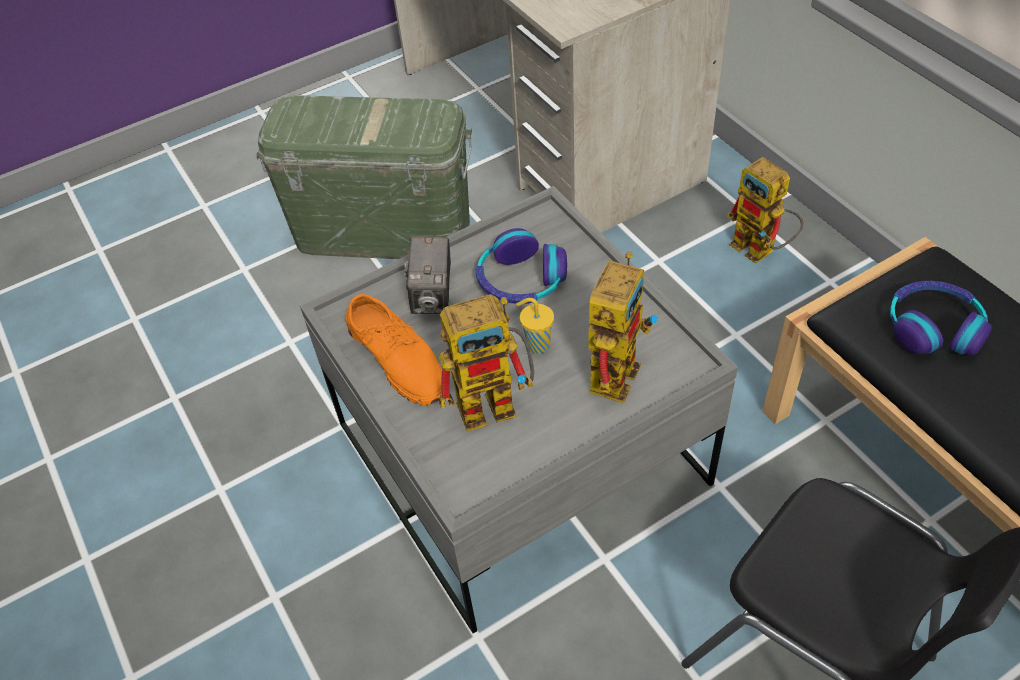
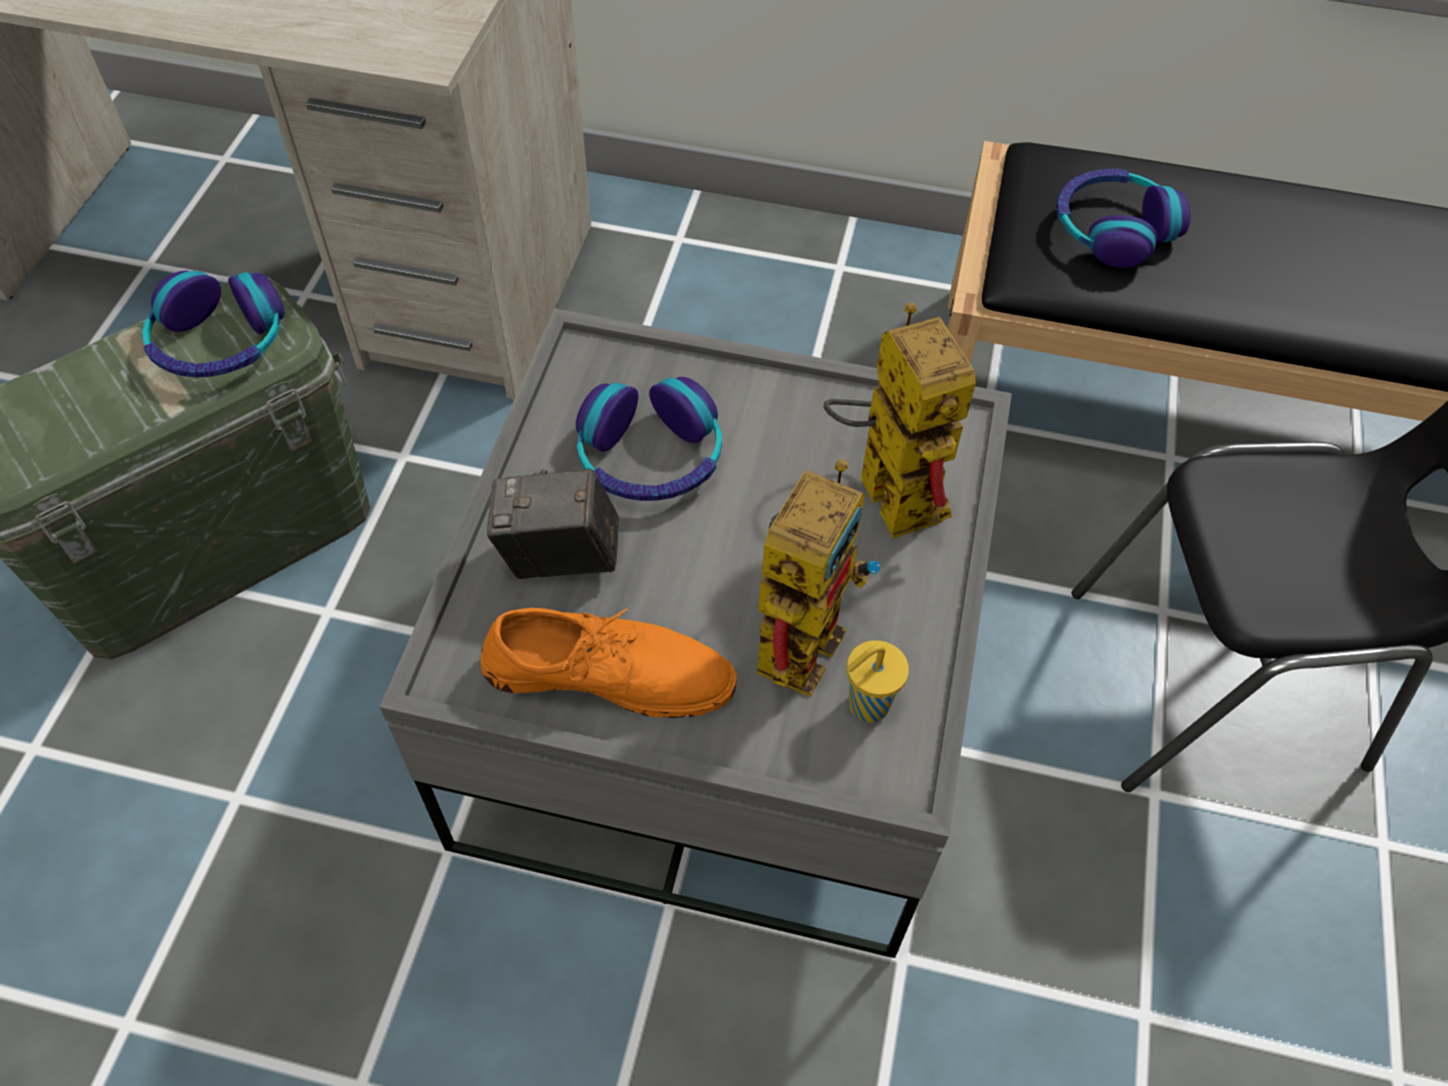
camera: 50 degrees left, 5 degrees up
camera [404,236,451,314] -> camera turned 135 degrees clockwise [487,468,619,579]
yellow cup [516,298,554,354] -> yellow cup moved to [847,640,909,722]
toy robot [727,157,804,264] -> none
none -> headphones [142,270,285,378]

